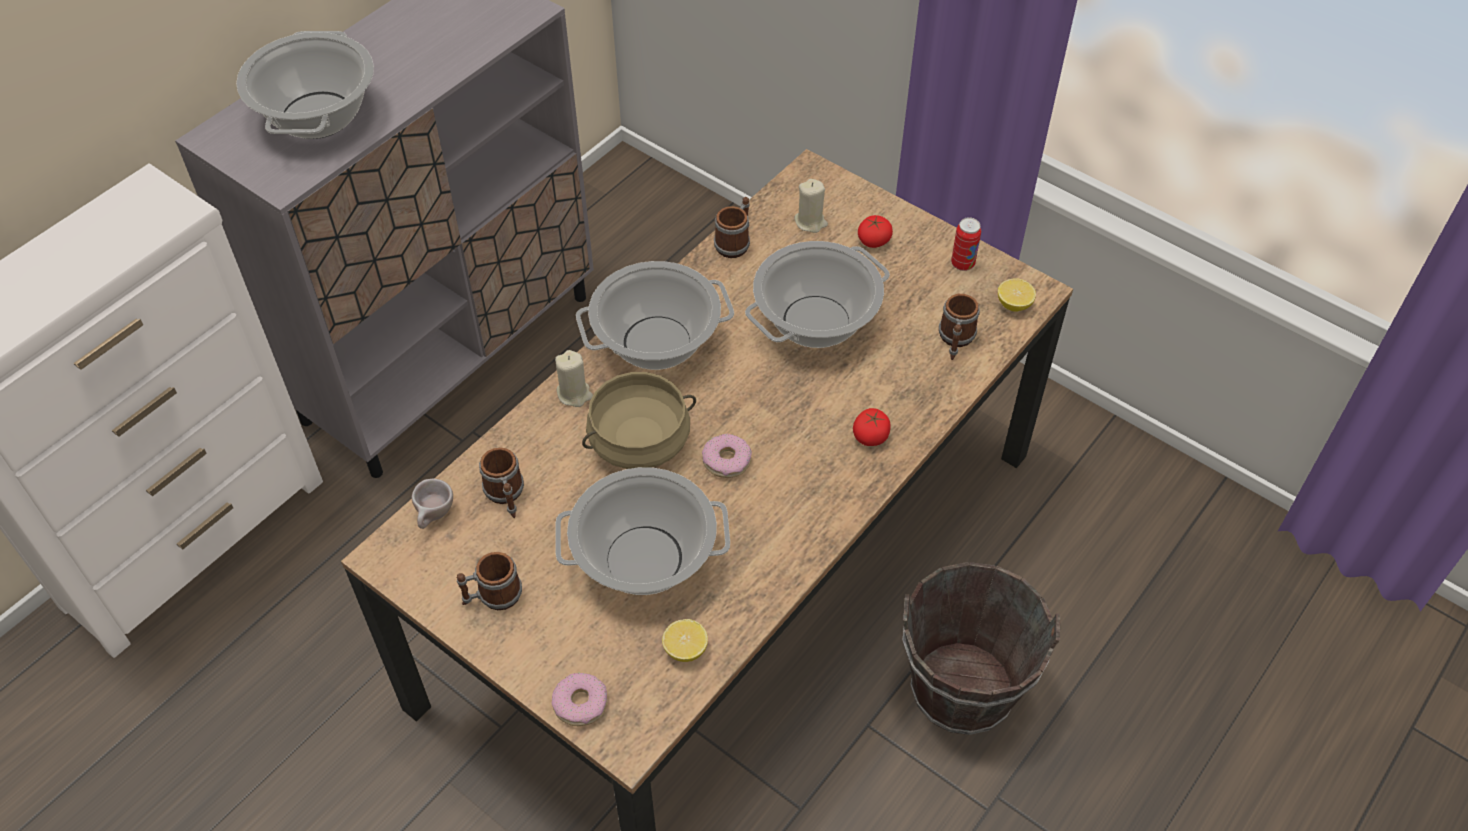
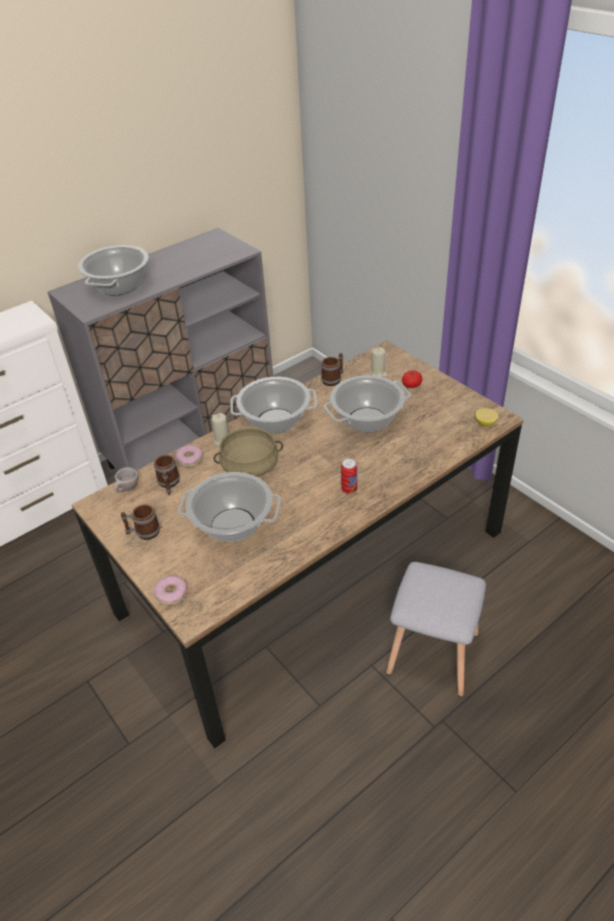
camera: 15 degrees right, 10 degrees down
lemon [662,619,708,662] -> none
donut [702,434,752,478] -> donut moved to [175,445,203,467]
tomato [853,408,891,446] -> none
brown bucket [902,562,1060,735] -> grey stool [386,562,486,697]
mug [939,294,980,360] -> none
can [951,217,981,271] -> can moved to [341,458,357,494]

